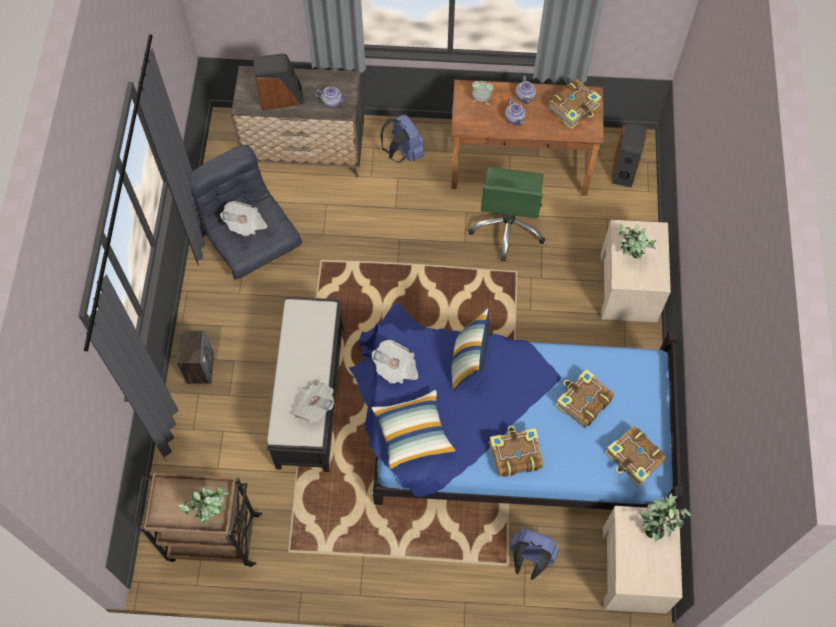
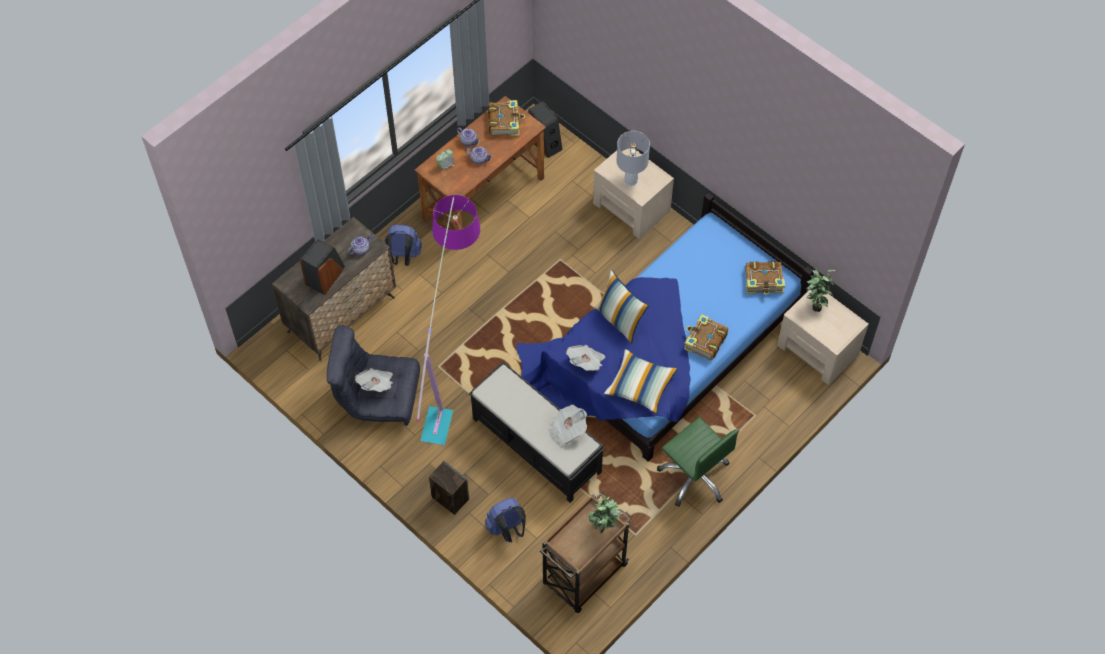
camera: 50 degrees left, 5 degrees down
green office chair [468,167,545,261] -> green office chair moved to [657,417,739,507]
blue backpack [510,528,559,580] -> blue backpack moved to [485,498,526,542]
book [555,369,614,428] -> none
potted plant [619,222,657,259] -> grey table lamp [616,131,650,186]
none -> floor lamp [416,195,480,445]

